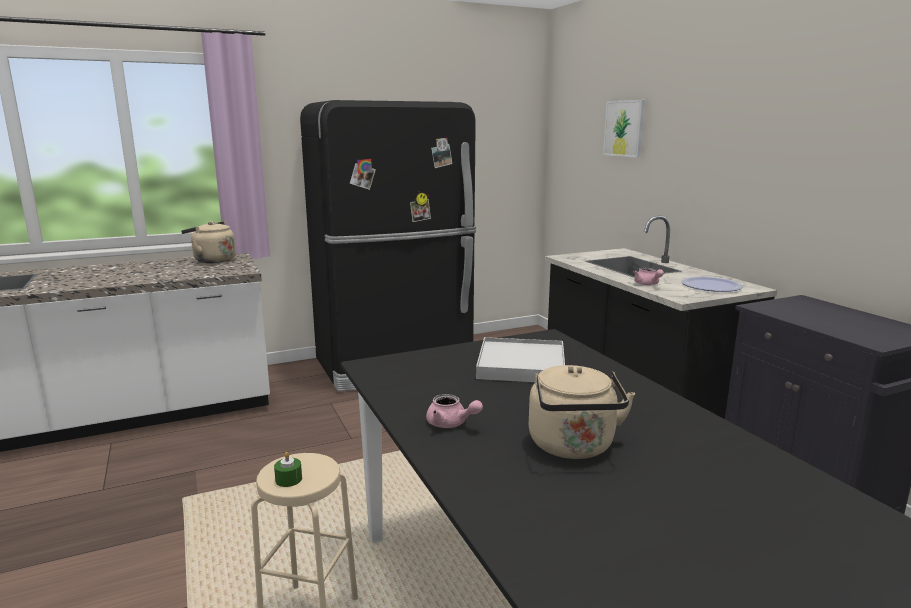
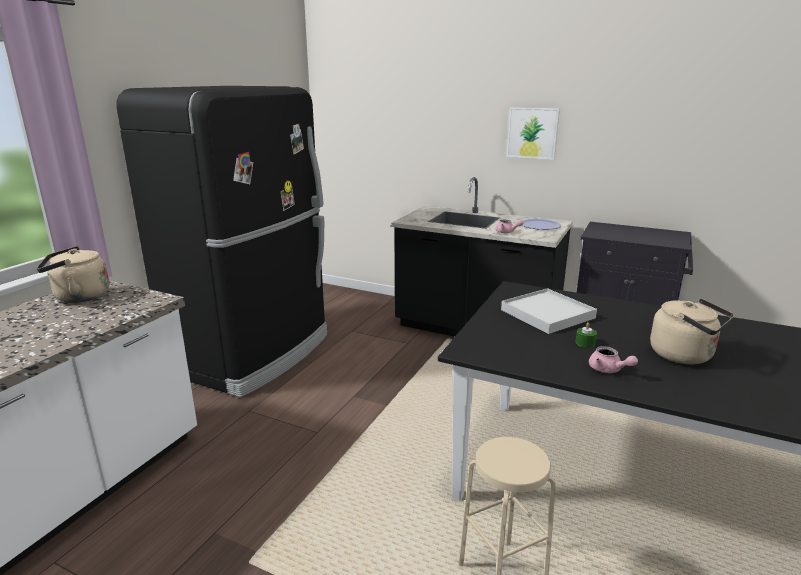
camera: 40 degrees left, 5 degrees up
green candle [274,452,302,487] -> green candle moved to [575,322,597,348]
pink teapot [426,394,483,428] -> pink teapot turned 60 degrees clockwise [589,346,638,373]
picture [603,100,645,158] -> picture moved to [506,107,560,160]

